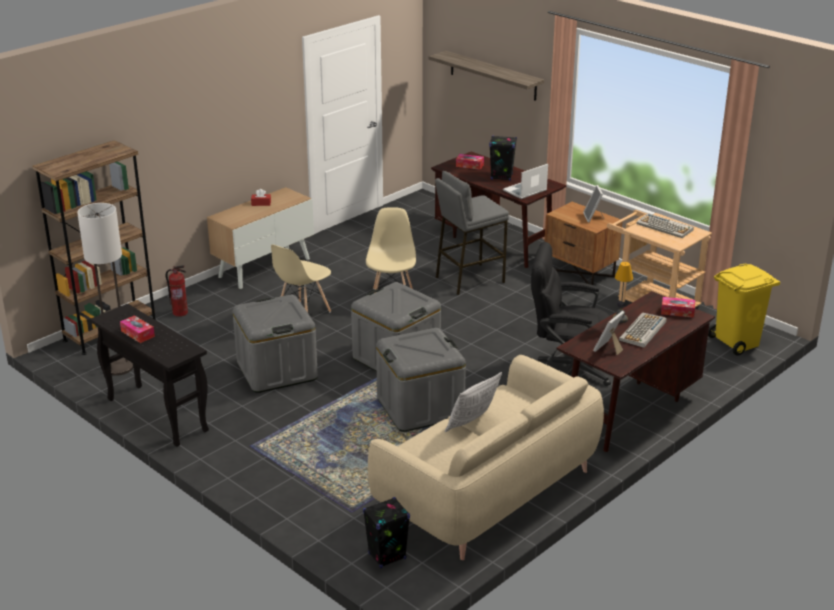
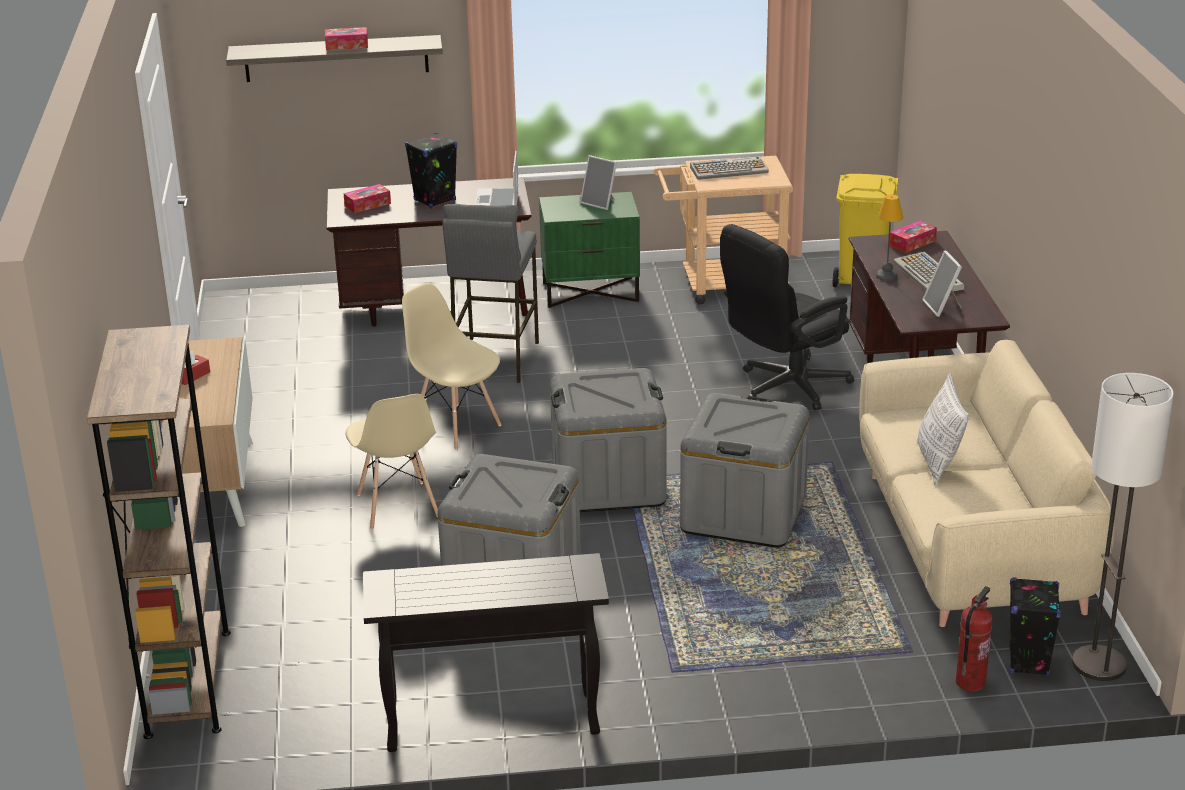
camera: 50 degrees left, 0 degrees up
floor lamp [77,203,133,376] -> floor lamp moved to [1072,373,1174,681]
tissue box [120,315,155,343] -> tissue box moved to [325,27,368,50]
fire extinguisher [166,265,188,317] -> fire extinguisher moved to [956,586,992,691]
brown nightstand [544,202,622,285] -> green nightstand [539,192,640,308]

